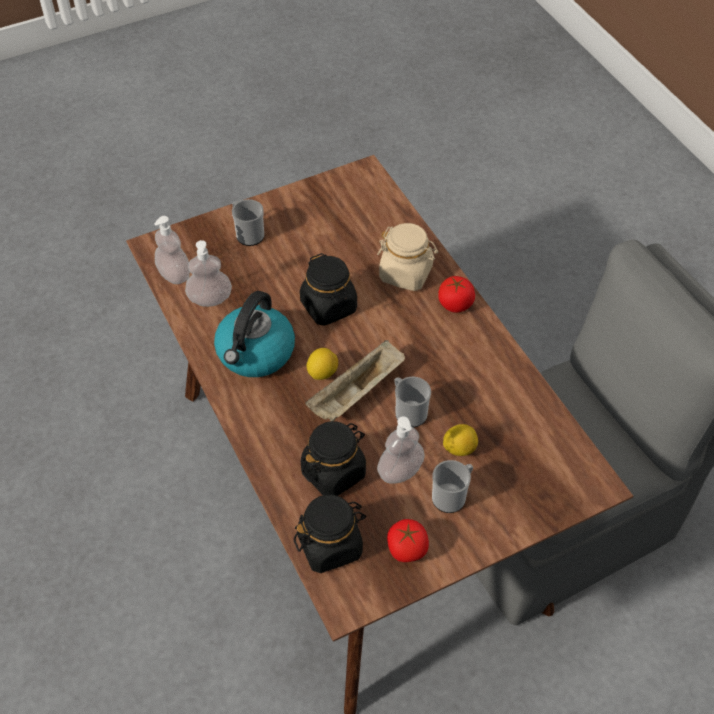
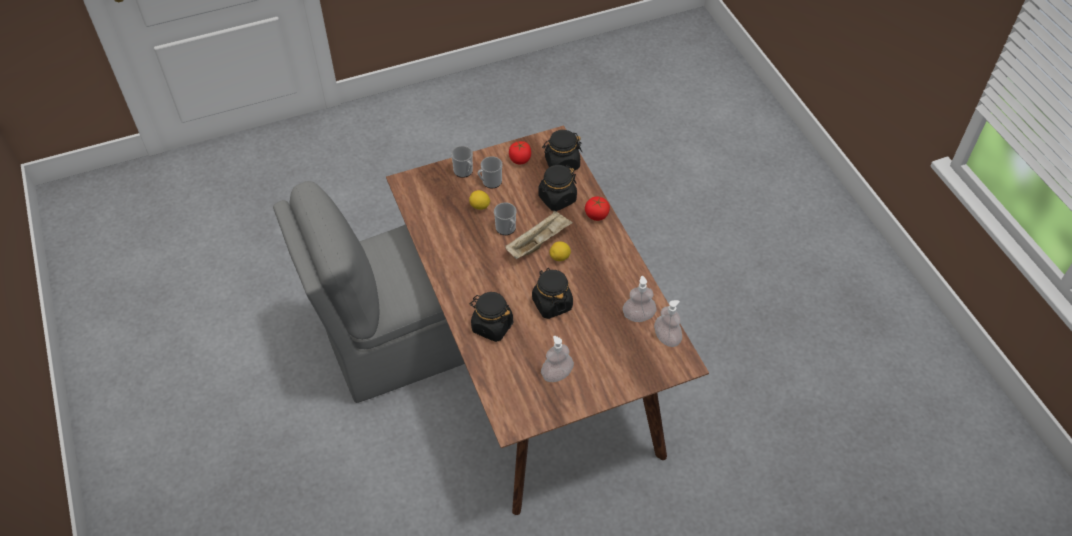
camera: 175 degrees left, 0 degrees up
kettle [214,291,295,377] -> none
mug [232,199,264,246] -> mug moved to [451,146,473,178]
beige jar [377,223,438,291] -> black jar [470,292,513,342]
soap dispenser [377,416,425,484] -> soap dispenser moved to [541,336,574,382]
tomato [438,276,475,313] -> tomato moved to [585,196,610,221]

